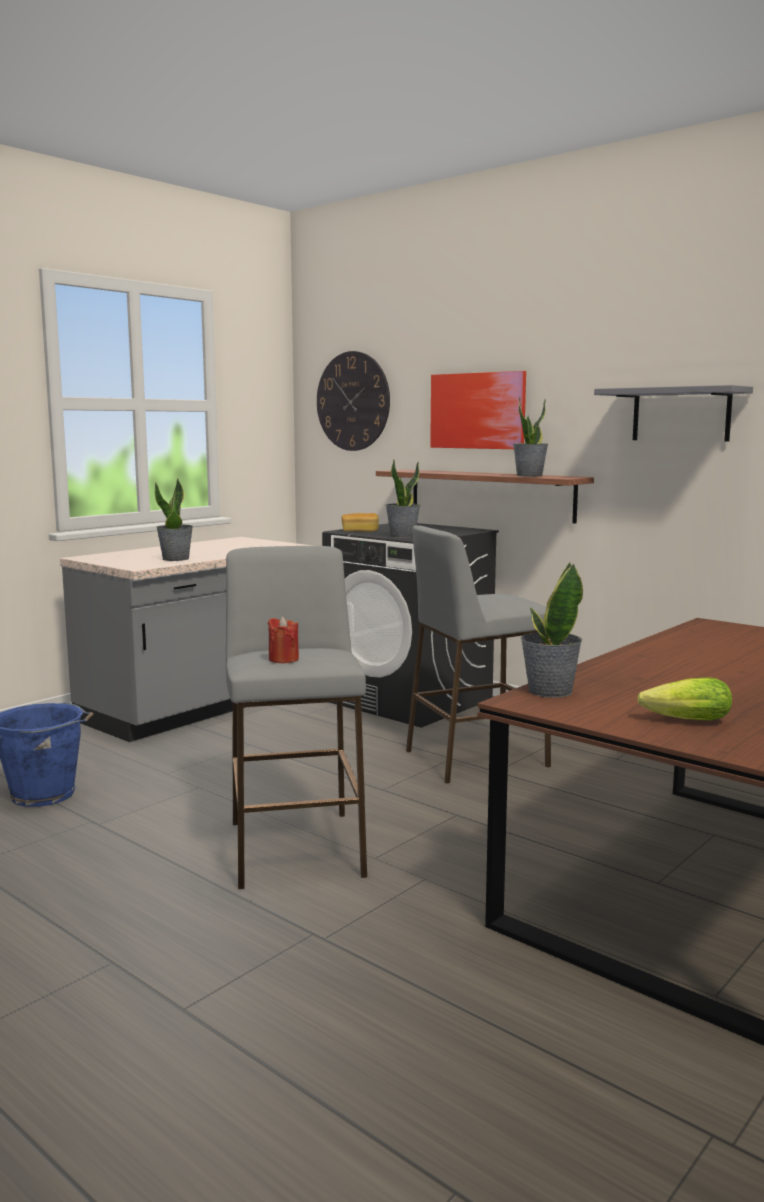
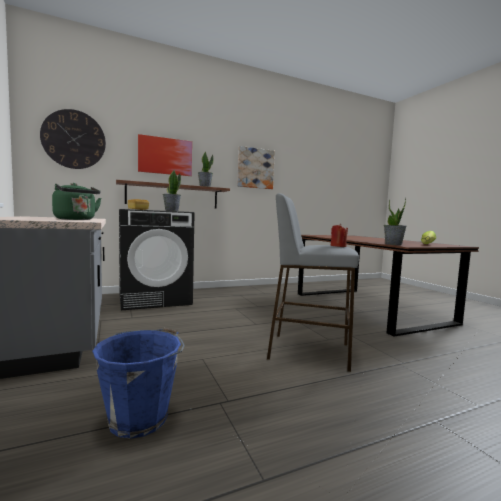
camera: 65 degrees left, 5 degrees down
potted plant [155,479,193,561] -> green kettle [52,183,101,220]
grey stool [406,525,551,784] -> none
grey shelf [594,385,753,441] -> picture [237,146,275,189]

